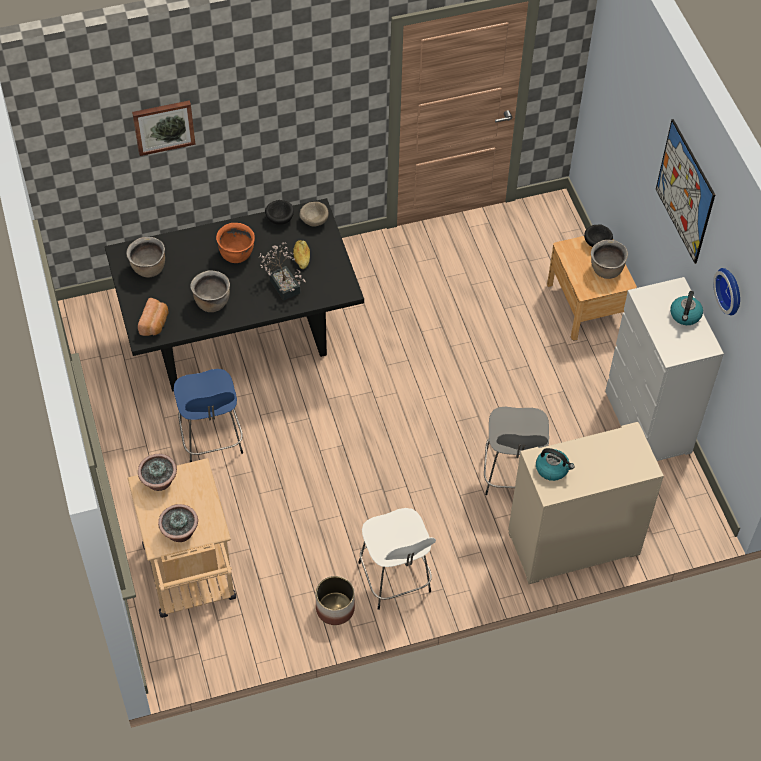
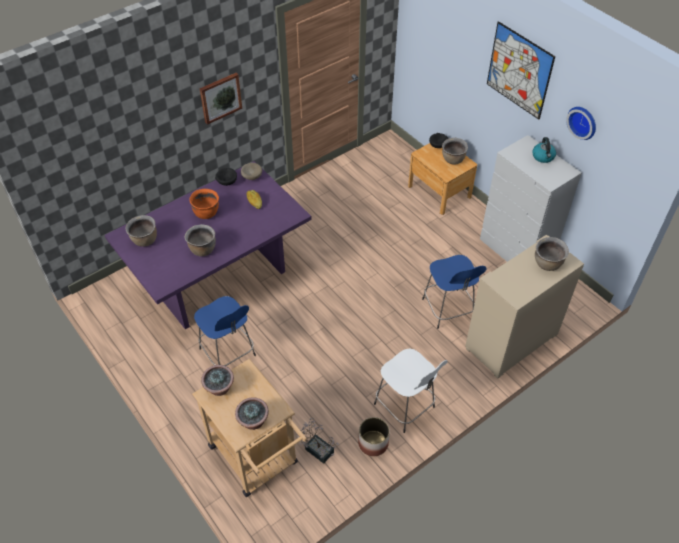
camera: 20 degrees left, 5 degrees down
black dining table [105,198,364,391] -> purple dining table [105,161,312,329]
picture [132,100,196,156] -> picture moved to [199,73,242,125]
bread [138,298,168,336] -> none
potted plant [259,242,306,301] -> potted plant moved to [296,418,339,464]
grey stool [484,407,549,495] -> blue stool [422,255,487,329]
kettle [536,448,575,481] -> none
none -> brown cooking pot [535,237,569,271]

